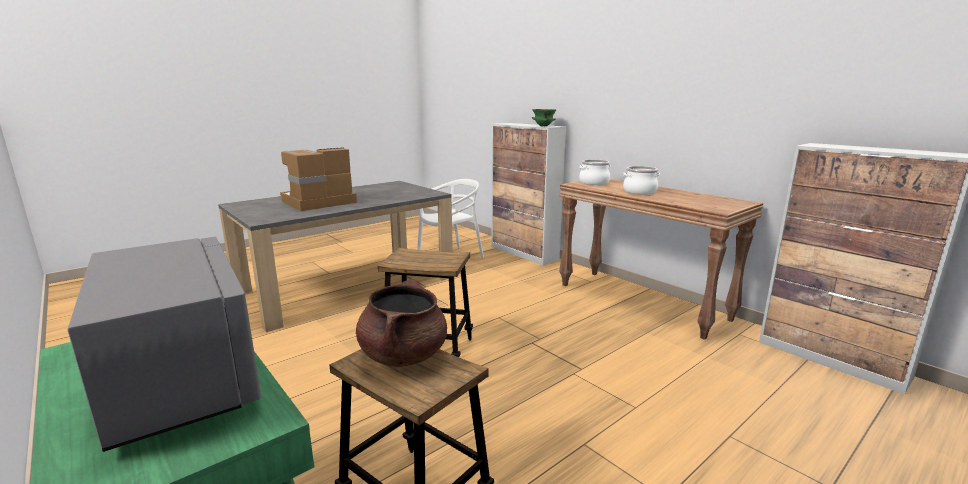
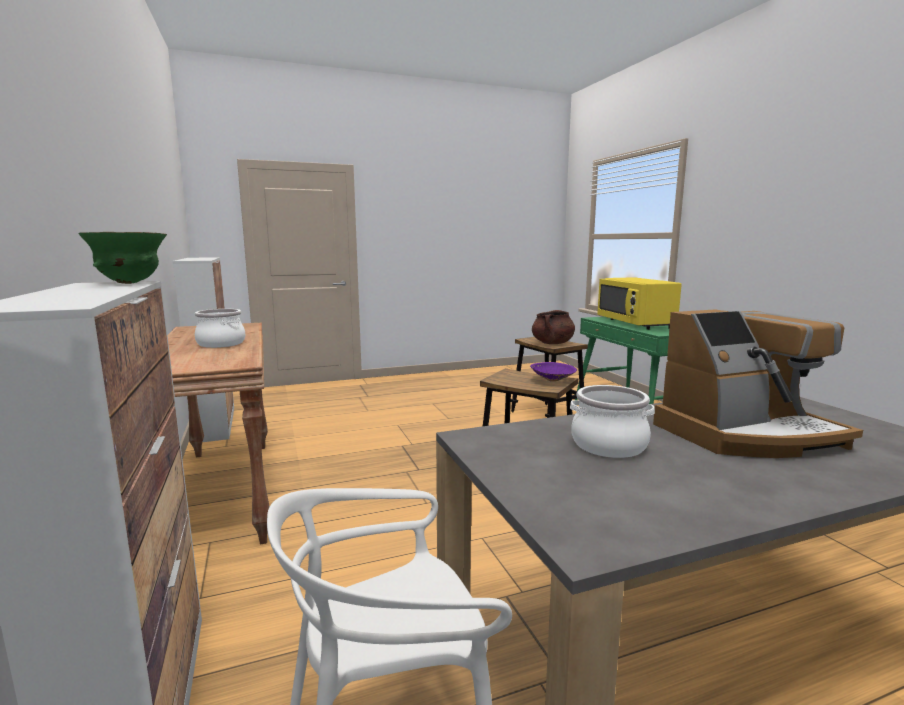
camera: 160 degrees left, 5 degrees down
grey microwave [68,237,261,452] -> yellow microwave [597,277,682,330]
cooking pot [579,160,611,185] -> cooking pot moved to [570,385,655,458]
none -> purple bowl [530,362,577,382]

